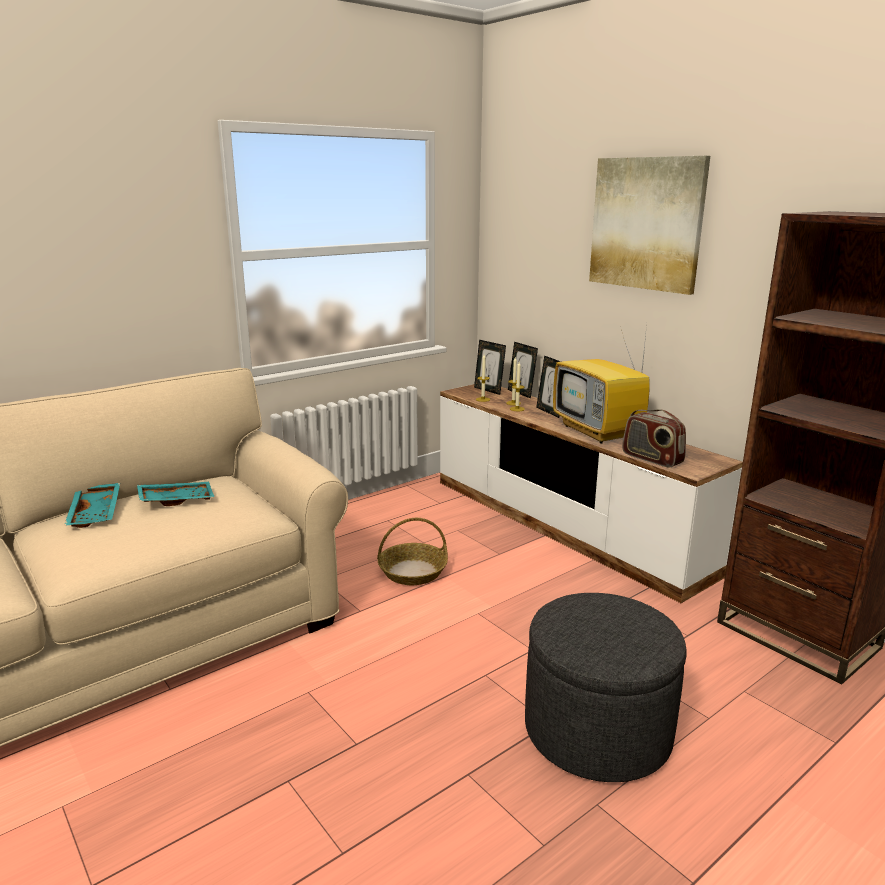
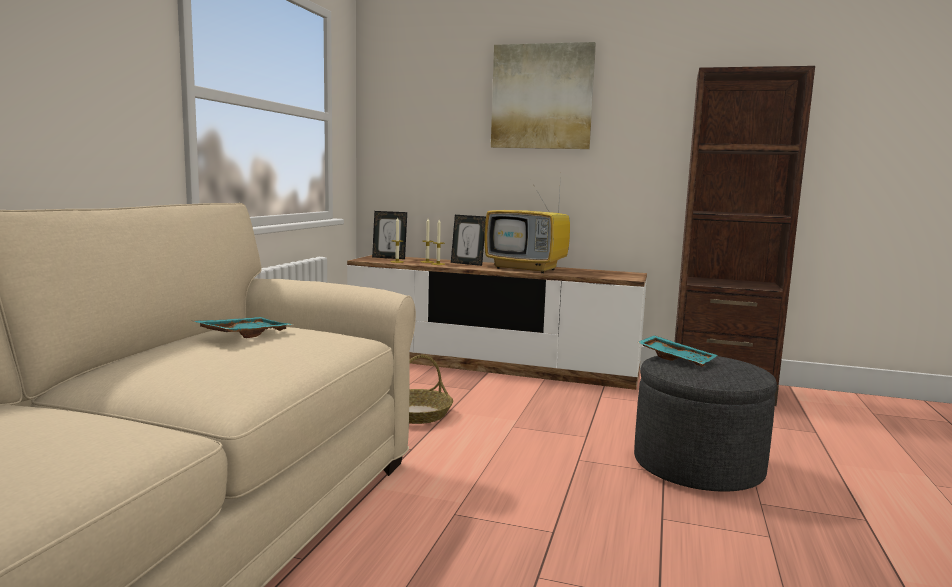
camera: 35 degrees left, 10 degrees down
turquoise tray [64,483,120,528] -> turquoise tray moved to [637,335,718,367]
picture frame [508,342,538,398] -> none
radio [622,409,686,468] -> none

